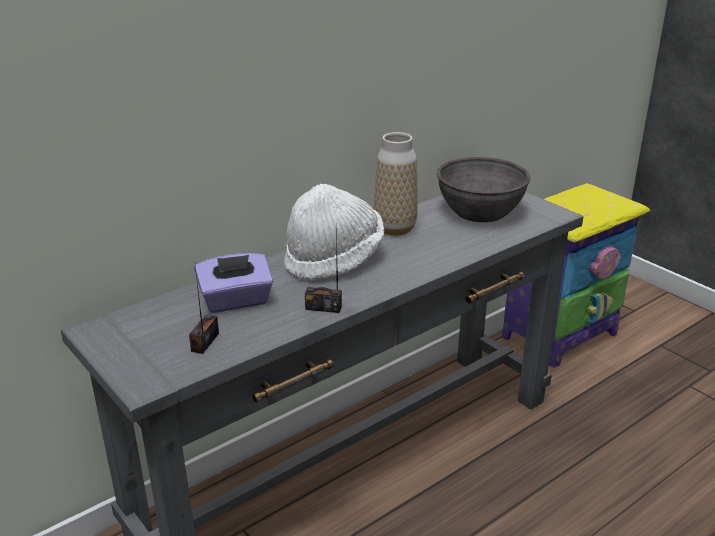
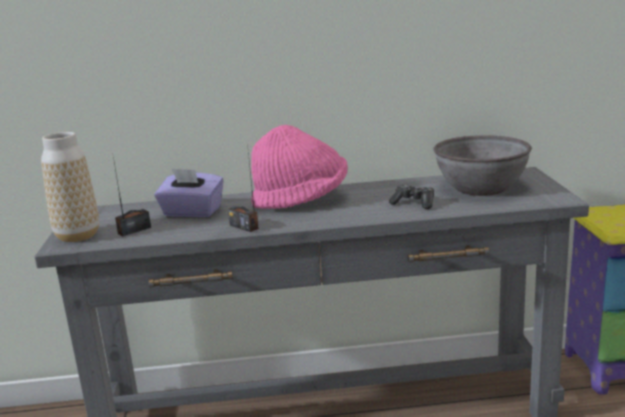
camera: 35 degrees right, 10 degrees down
white hat [284,184,384,280] -> pink hat [251,125,348,209]
vase [374,132,418,236] -> vase moved to [41,132,99,242]
none -> game controller [389,184,434,209]

